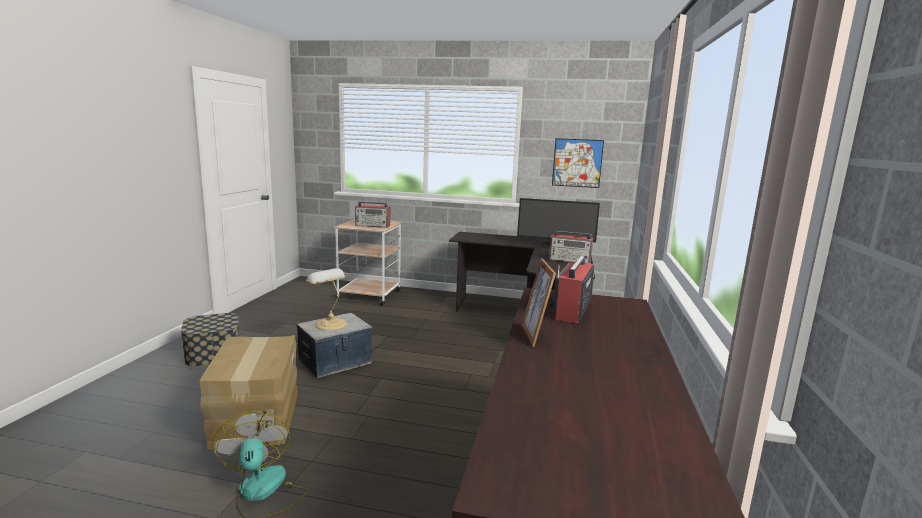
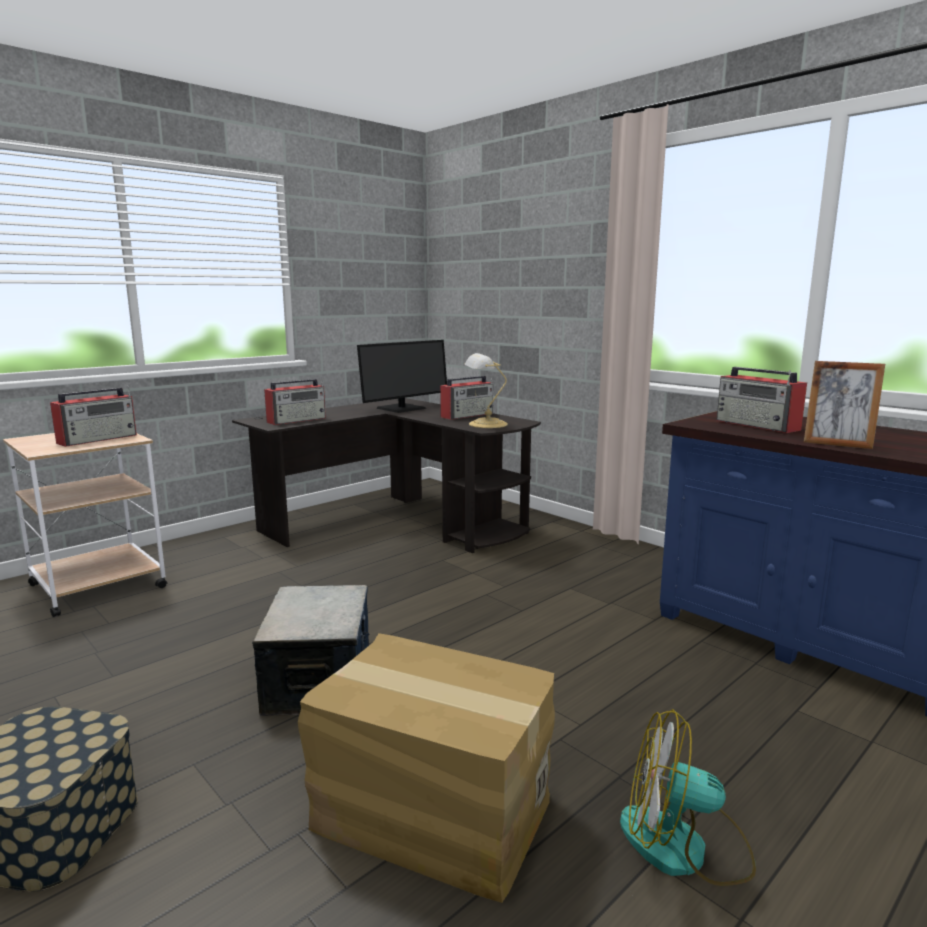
camera: 55 degrees left, 0 degrees up
table lamp [306,268,350,330] -> table lamp moved to [465,353,508,428]
picture [552,138,604,188] -> none
none -> radio [264,378,326,425]

